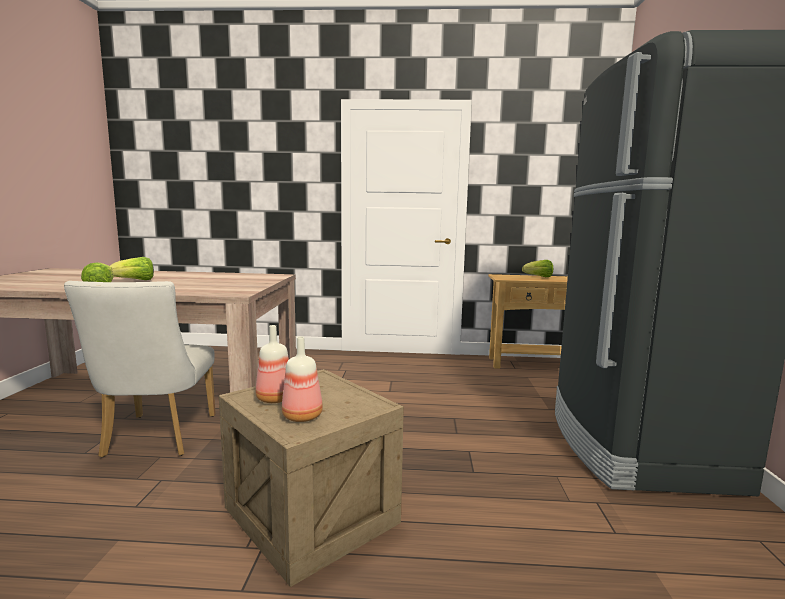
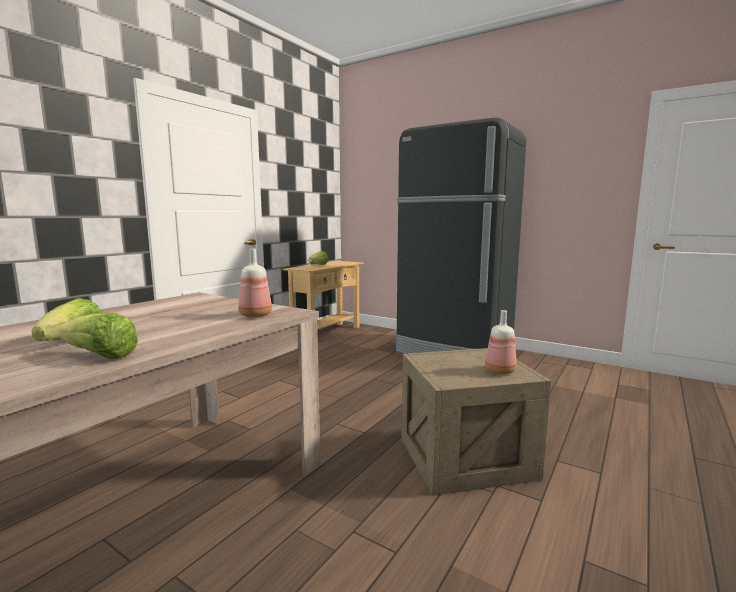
camera: 60 degrees left, 0 degrees up
white chair [64,281,215,458] -> none
bottle [256,325,289,403] -> bottle moved to [238,249,272,317]

